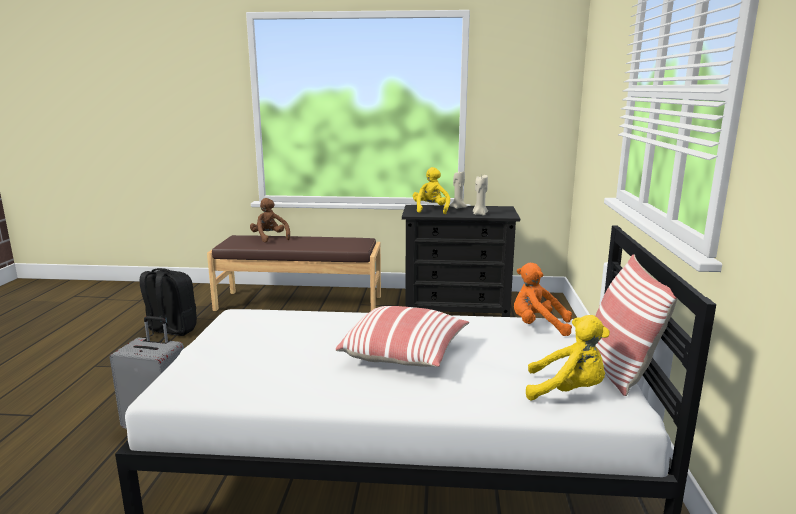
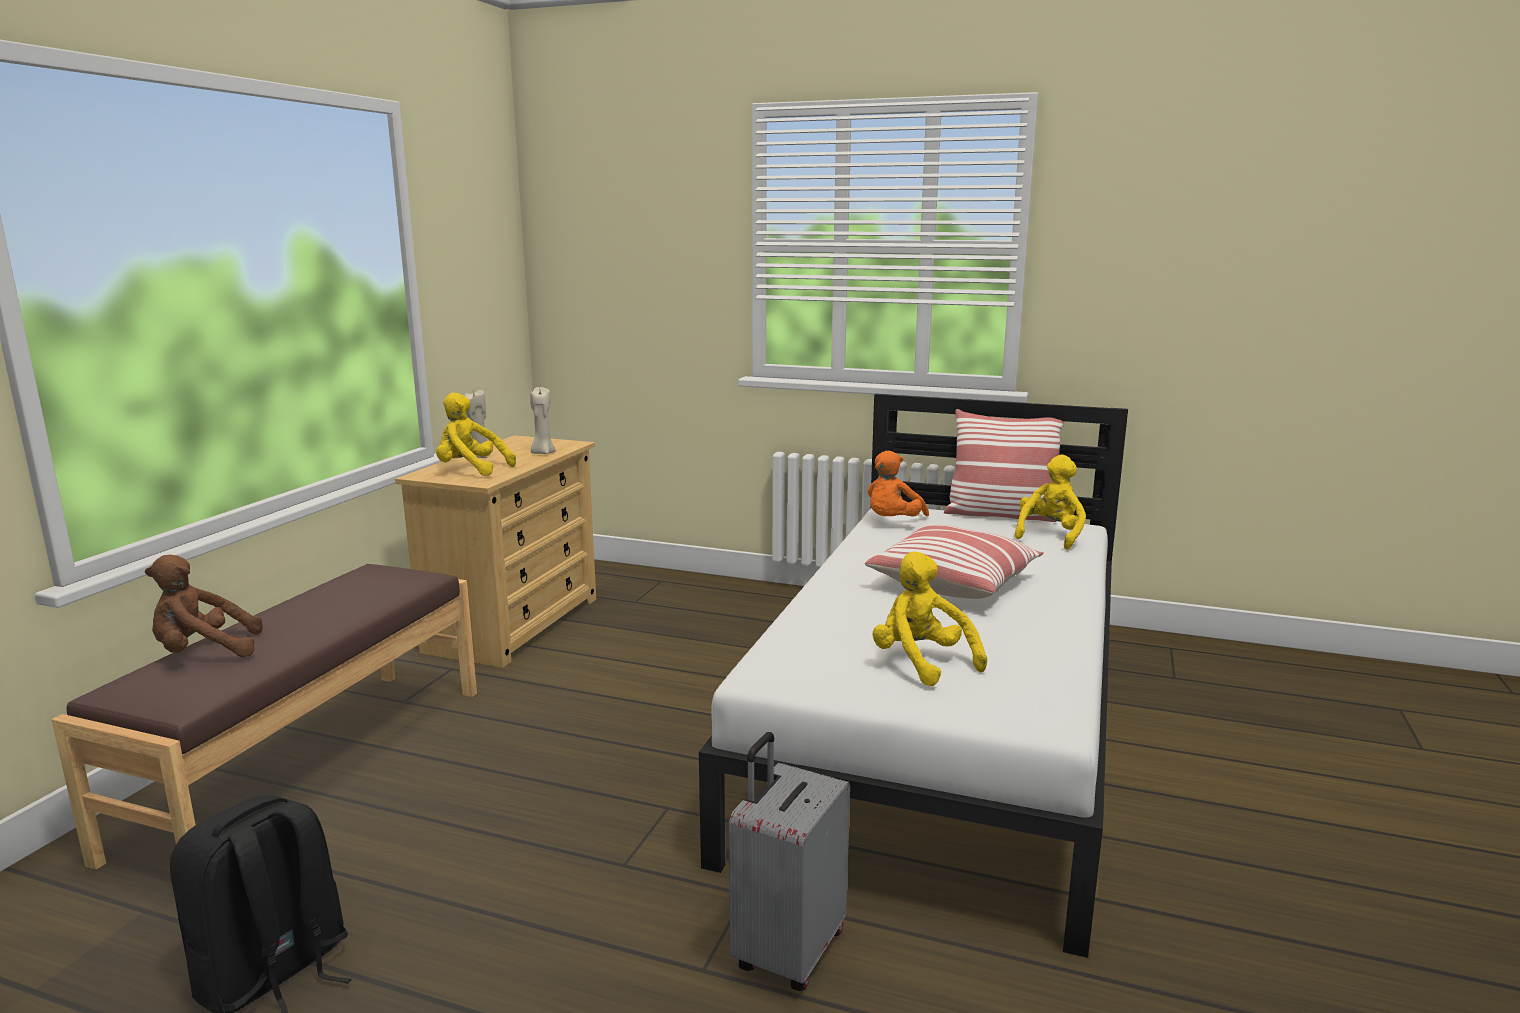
camera: 75 degrees left, 0 degrees up
black dresser [402,205,520,317] -> beige dresser [395,435,596,668]
none -> yellow plush toy [873,552,987,686]

